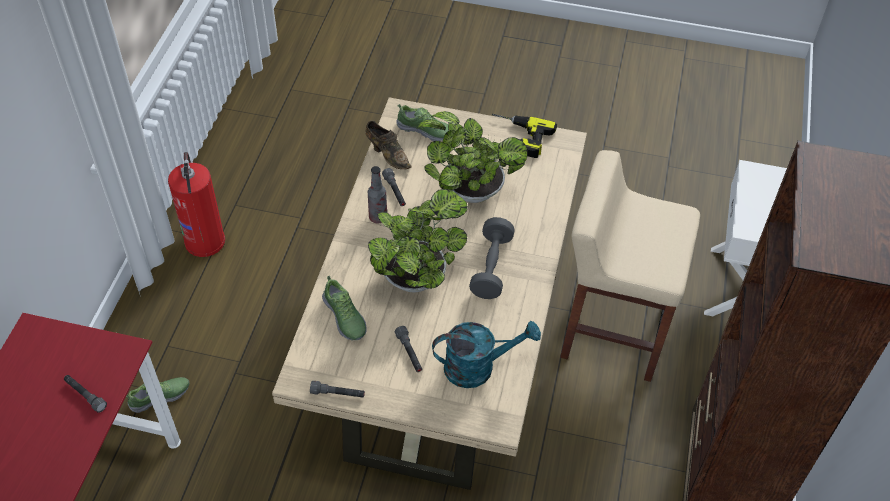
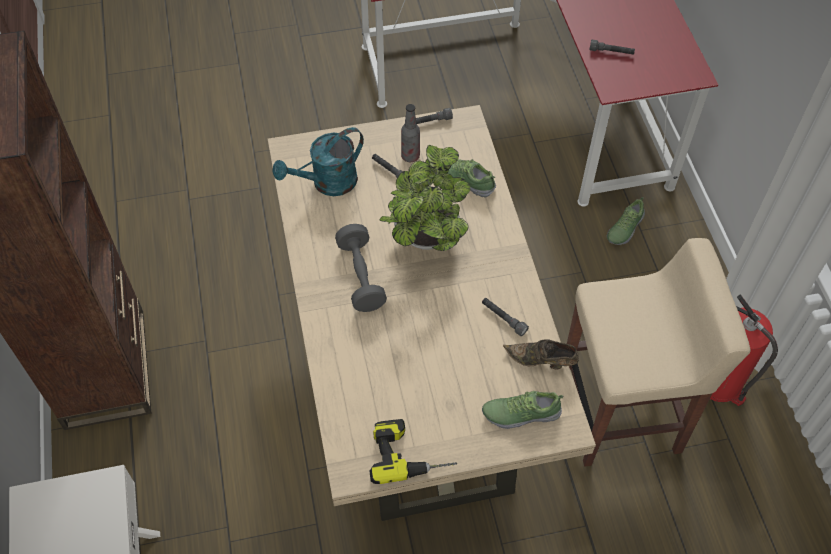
camera: 155 degrees right, 5 degrees up
bottle [368,166,387,223] -> bottle moved to [401,104,420,162]
potted plant [417,111,527,203] -> none
beige stool [560,150,700,382] -> beige stool moved to [567,238,751,467]

